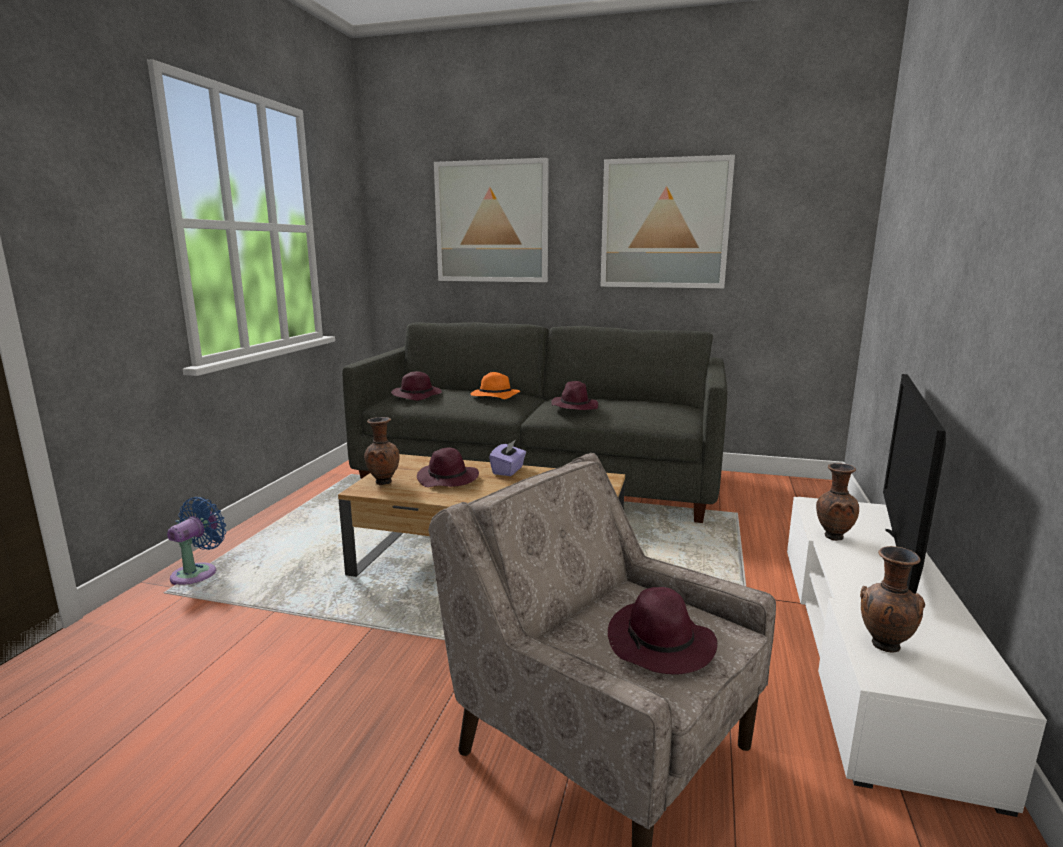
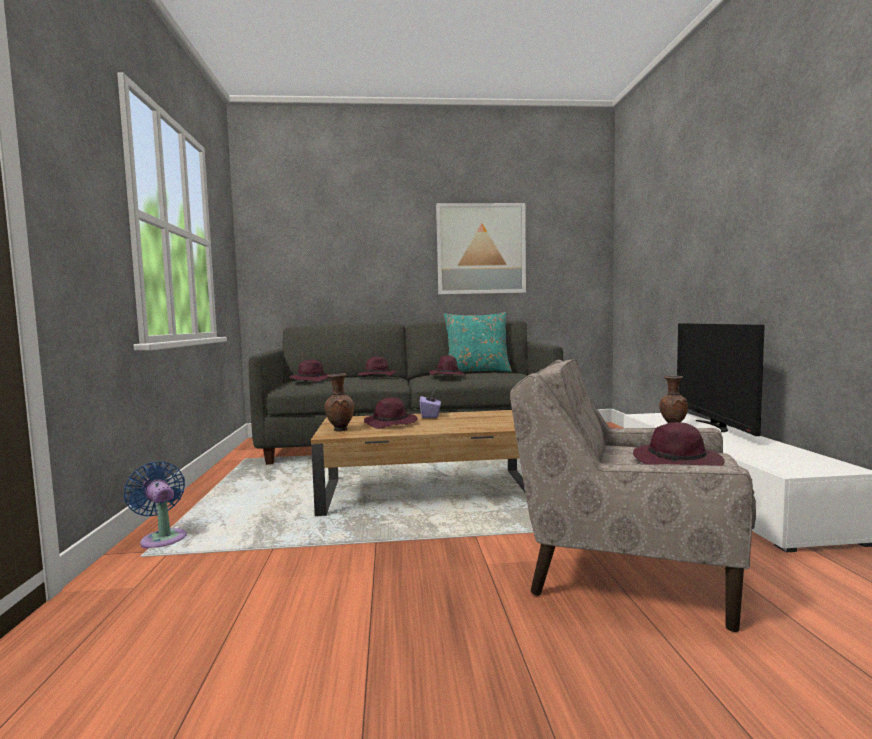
camera: 20 degrees left, 10 degrees down
blue fan [167,497,226,585] -> blue fan turned 45 degrees counterclockwise [124,462,187,549]
picture [434,158,549,282] -> none
orange hat [471,372,520,399] -> purple hat [357,357,397,376]
brown vase [860,546,925,653] -> none
none -> turquoise pillow [444,312,512,372]

